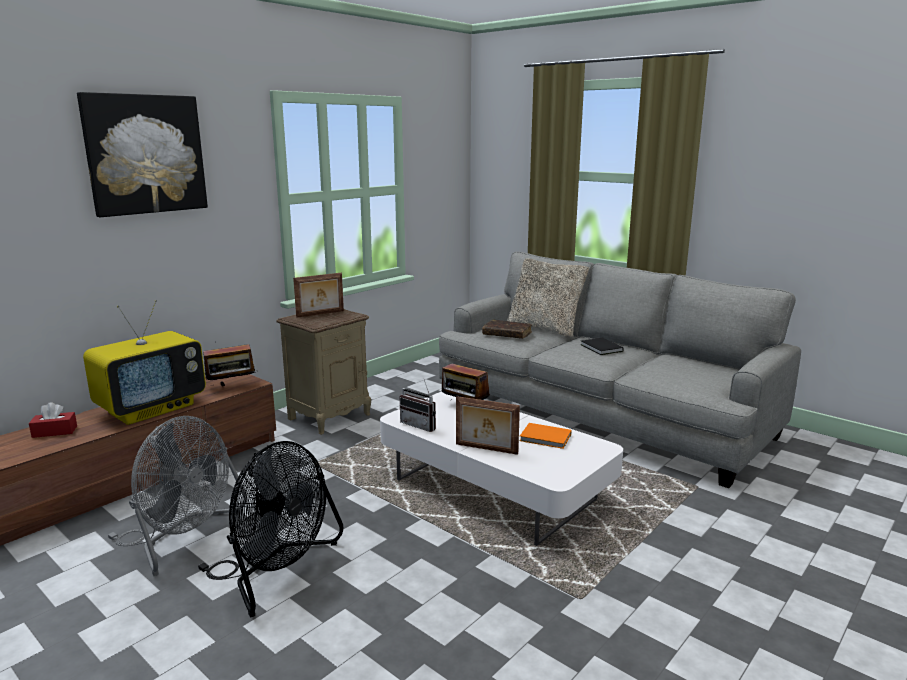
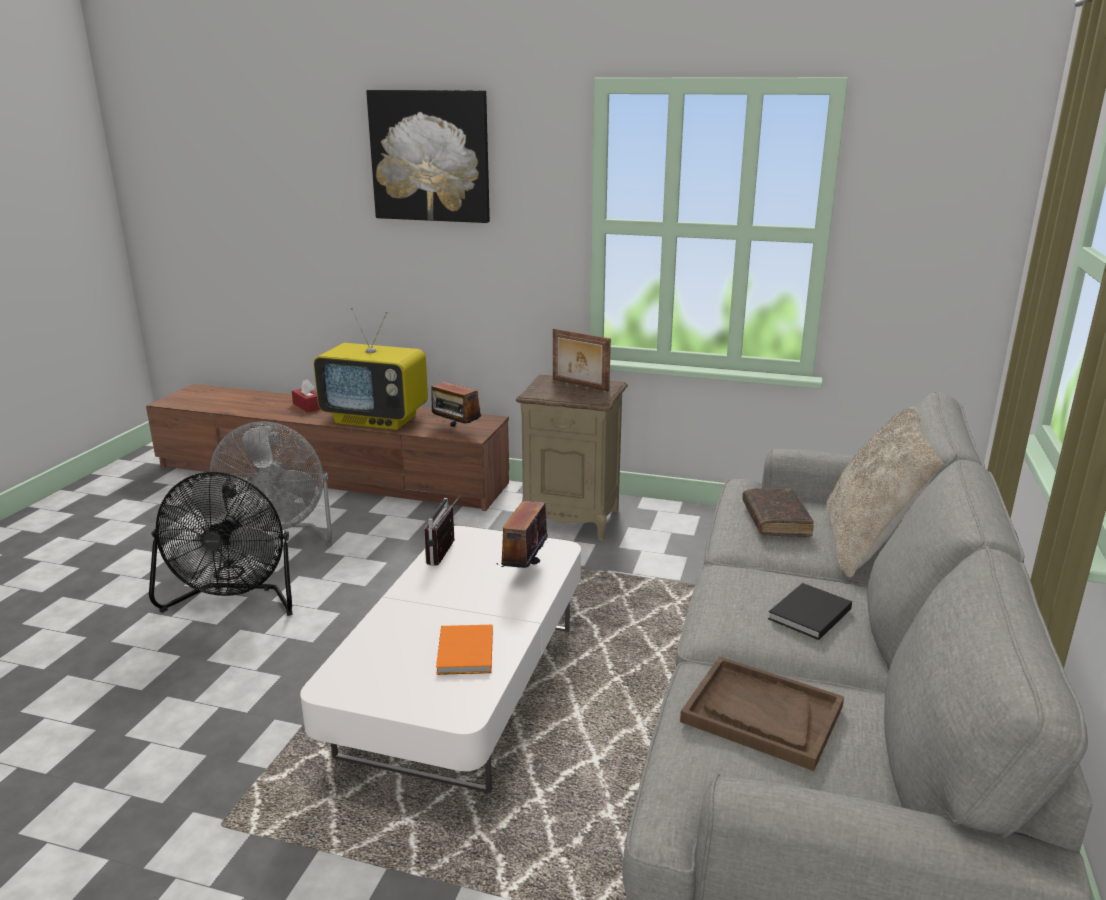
camera: 65 degrees right, 5 degrees up
picture frame [456,396,520,455] -> none
none -> brown tray [680,656,844,771]

